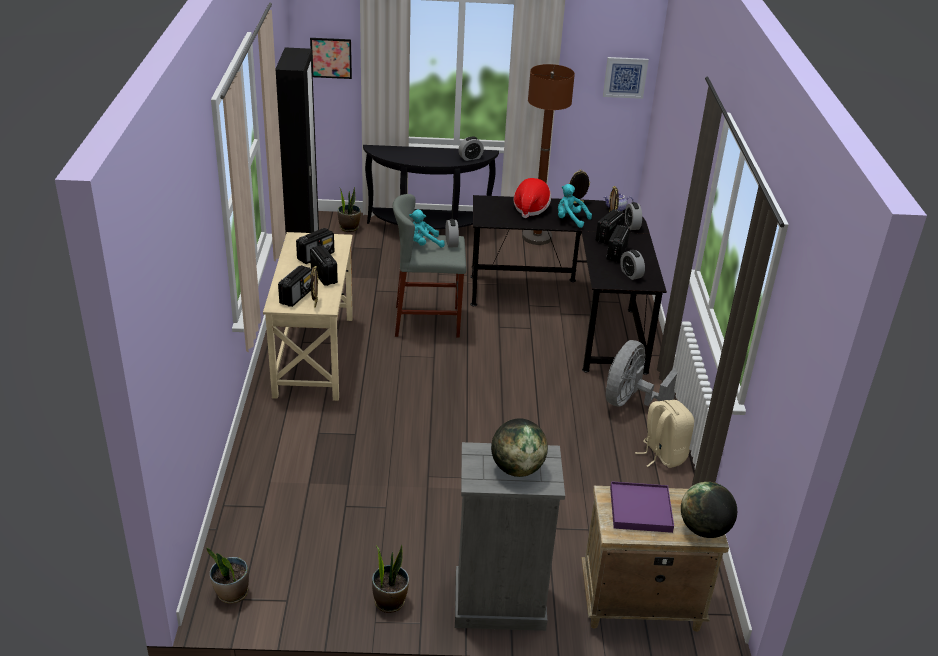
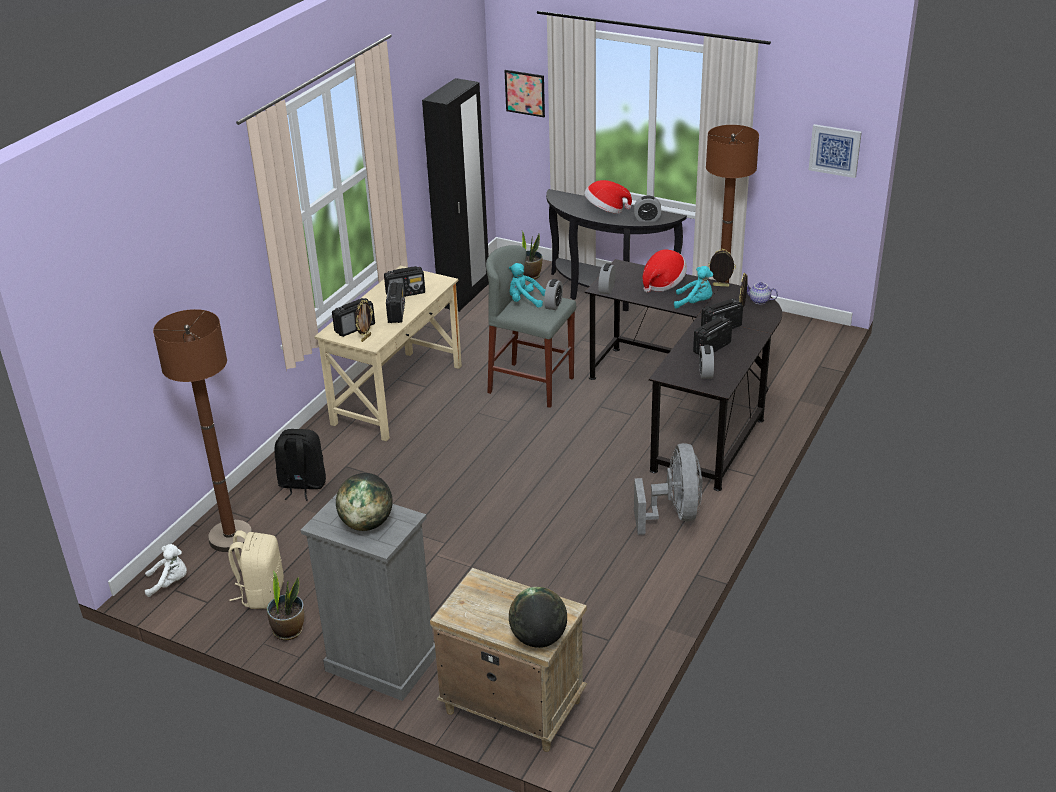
camera: 30 degrees right, 0 degrees up
potted plant [207,548,249,604] -> white plush toy [145,544,187,597]
turquoise plush toy [558,184,592,228] -> turquoise plush toy turned 135 degrees clockwise [674,266,713,309]
grey fan [606,340,677,406] -> grey fan turned 120 degrees clockwise [634,443,703,535]
purple tray [610,481,674,533] -> none
alarm clock [625,202,642,230] -> alarm clock moved to [598,263,616,295]
beige backpack [635,400,694,468] -> beige backpack moved to [228,530,284,609]
none -> brown floor lamp [153,309,252,552]
none -> black backpack [274,429,326,501]
none -> hat [584,180,632,214]

